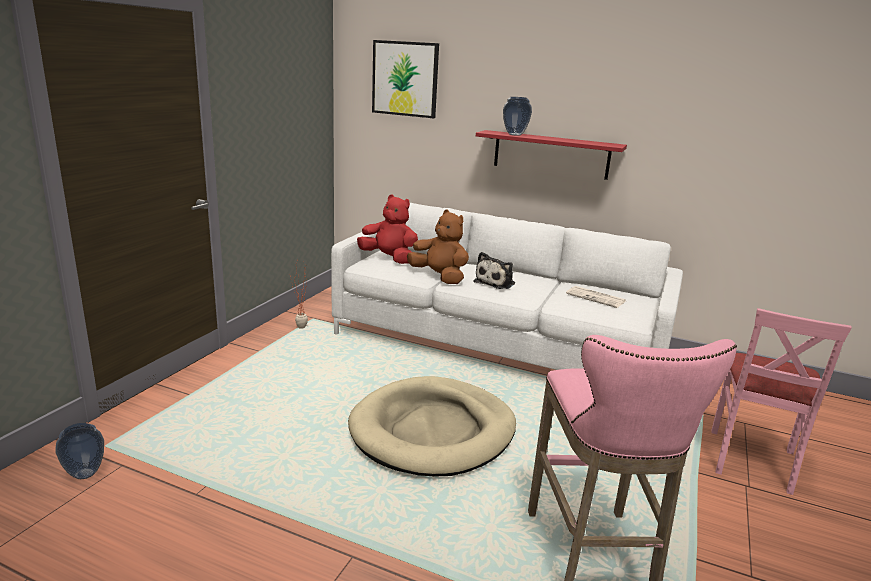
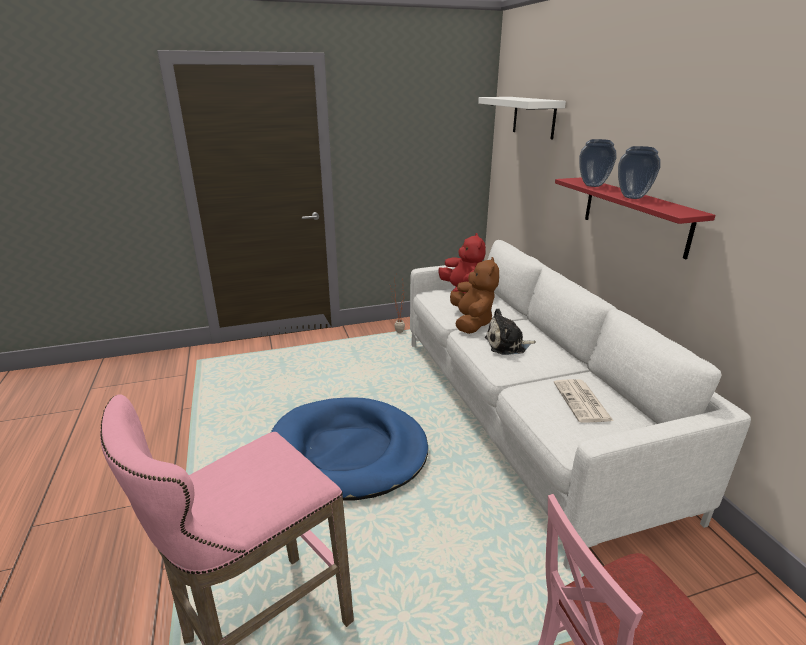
camera: 50 degrees right, 5 degrees up
vase [55,423,104,479] -> vase moved to [618,146,661,199]
beige dog bed [348,376,516,477] -> blue dog bed [271,397,428,500]
picture [372,40,439,118] -> white shelf [478,97,566,140]

